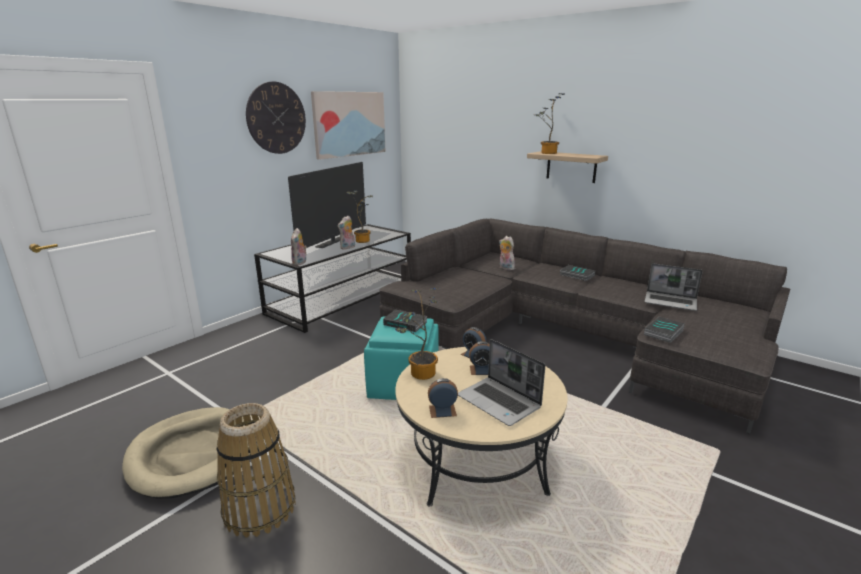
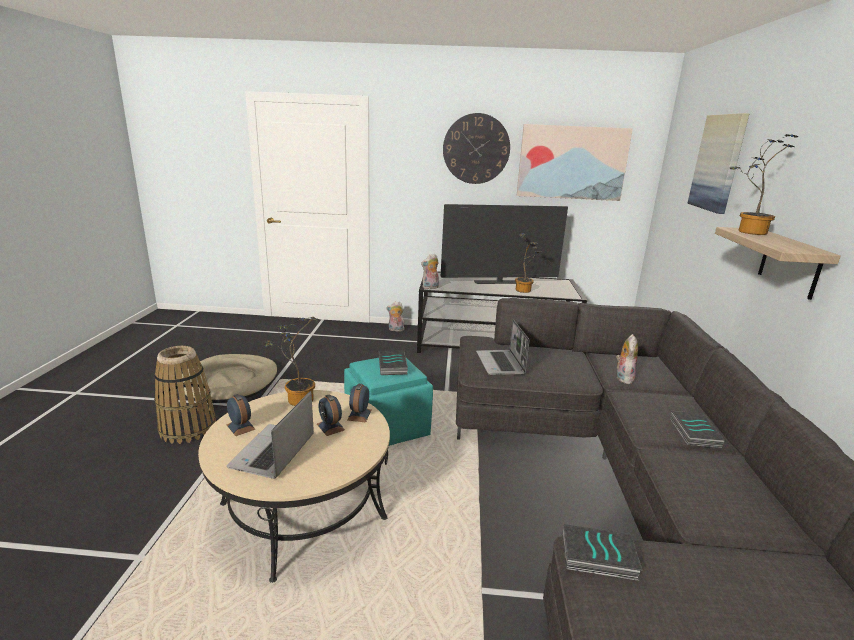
camera: 55 degrees right, 0 degrees up
plush toy [338,216,355,250] -> plush toy moved to [386,302,404,332]
laptop [644,263,703,311] -> laptop moved to [476,319,529,375]
none -> picture [687,113,749,214]

